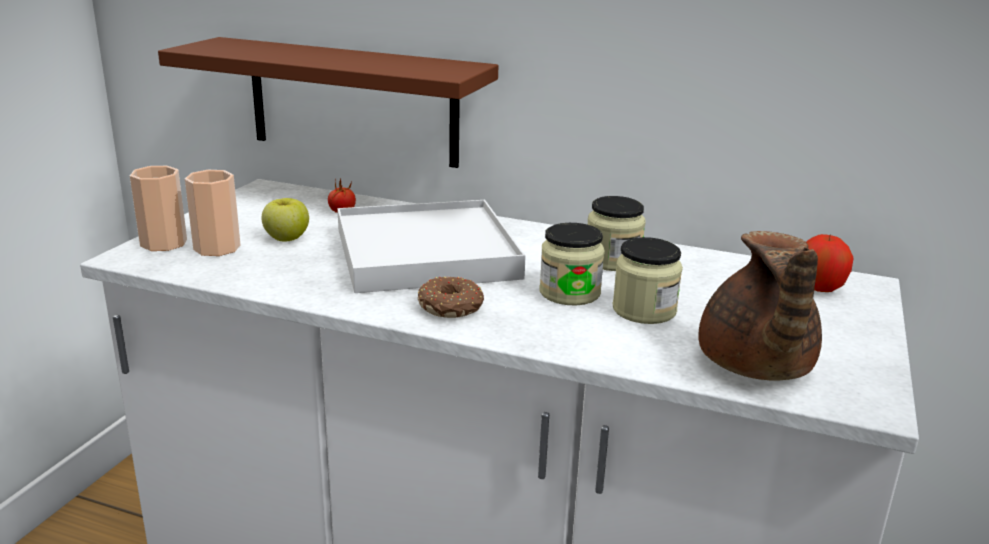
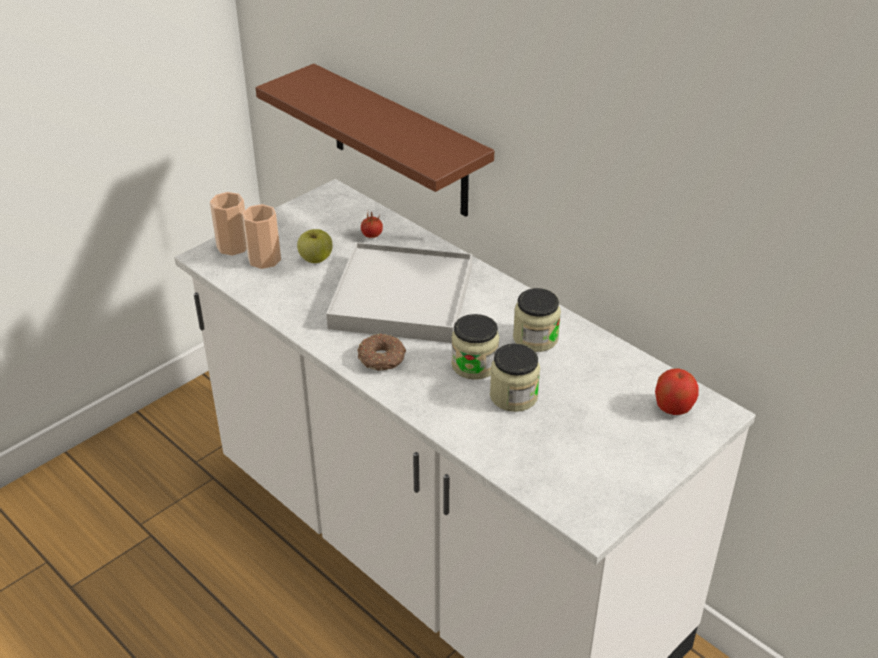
camera: 25 degrees right, 15 degrees up
brown teapot [698,231,822,380] -> none

